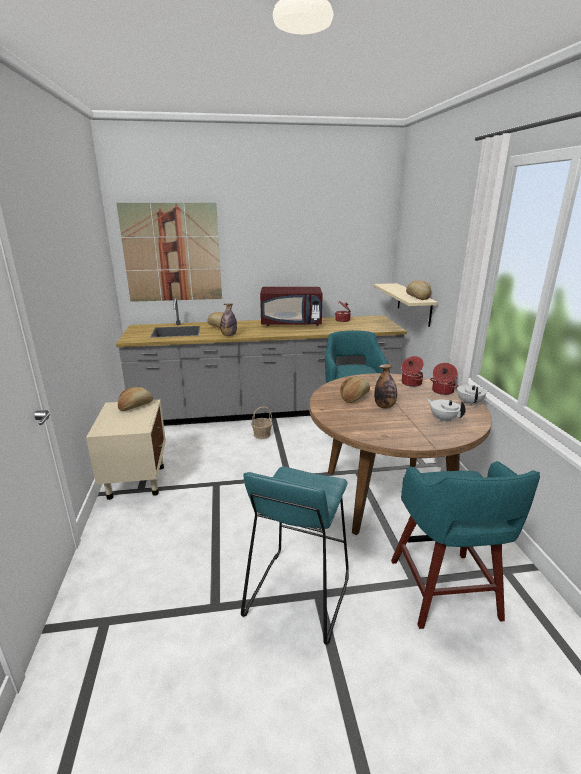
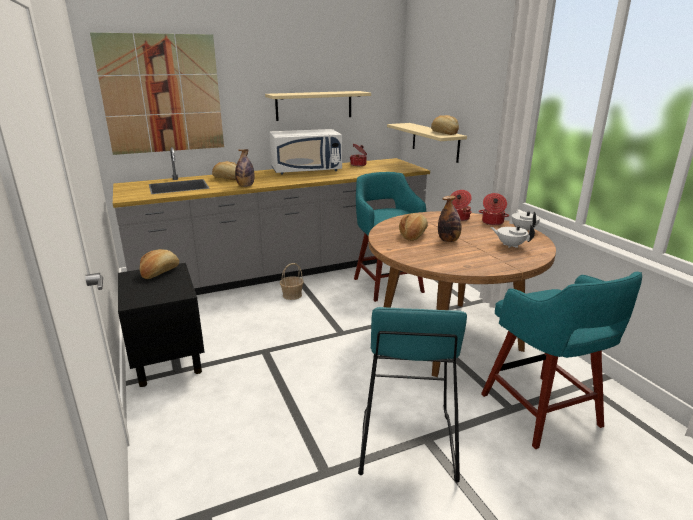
camera: 15 degrees left, 0 degrees up
beige nightstand [86,400,166,500] -> black nightstand [118,263,205,387]
red microwave [260,287,323,326] -> white microwave [269,129,342,175]
none -> beige shelf [265,91,371,121]

